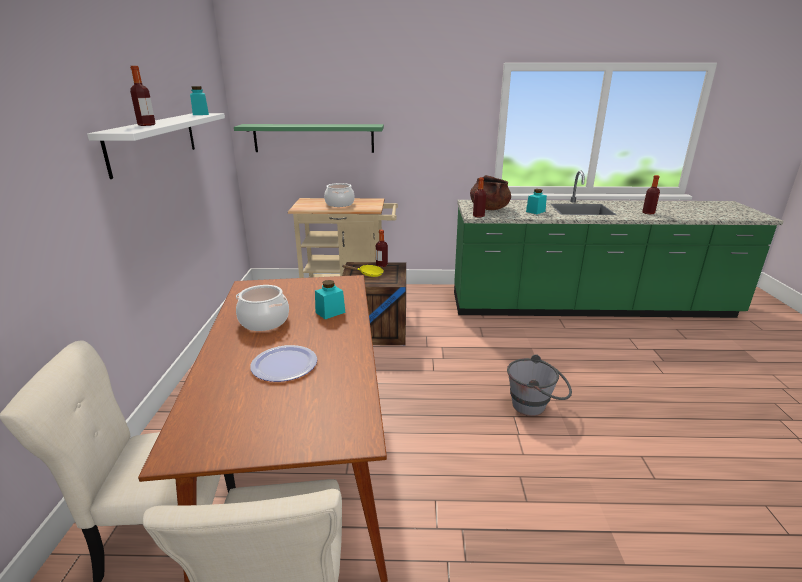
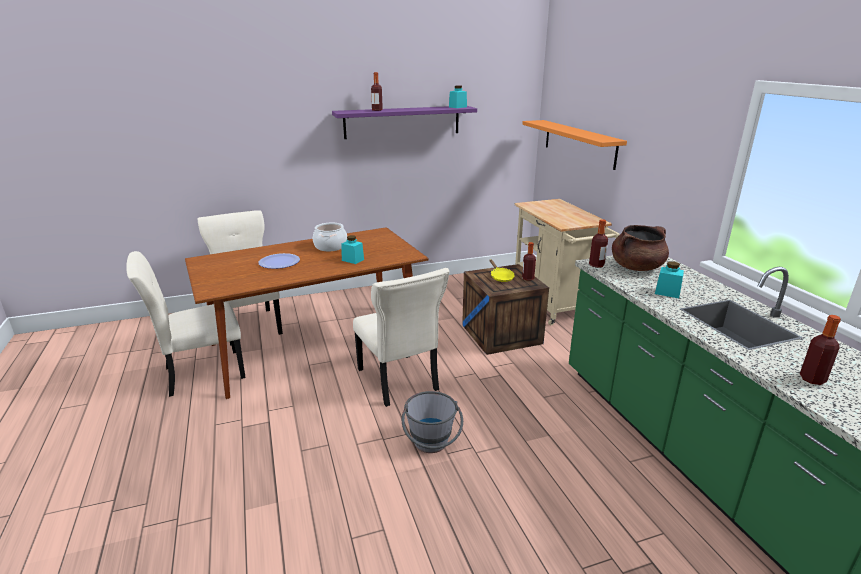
camera: 70 degrees right, 0 degrees up
white shelf [87,113,225,179] -> purple shelf [332,106,477,139]
green shelf [234,124,384,153] -> orange shelf [522,120,627,170]
cooking pot [324,183,355,207] -> none
none -> beige chair [353,268,449,407]

